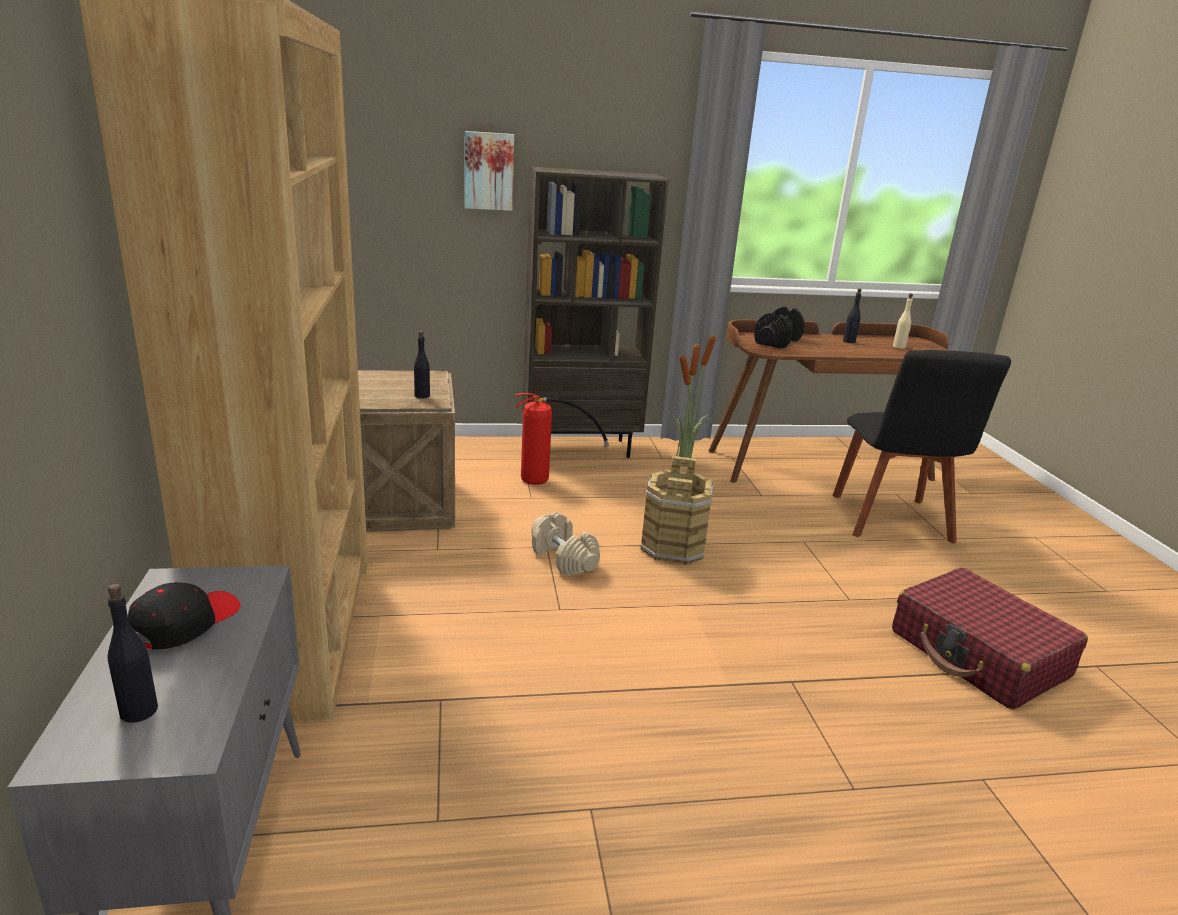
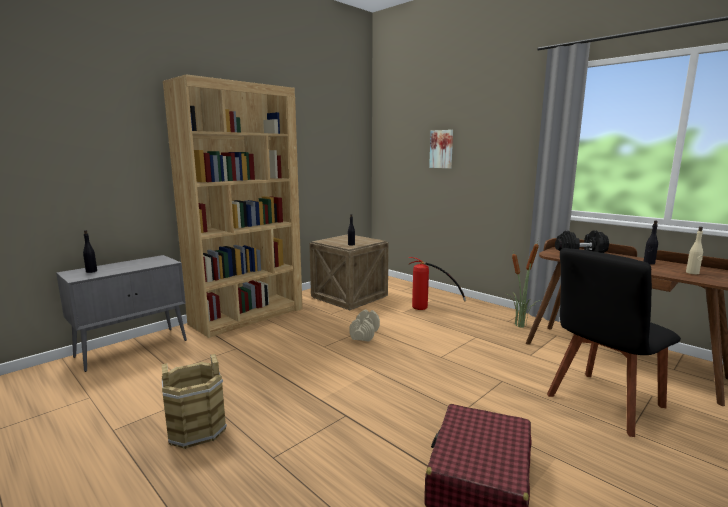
camera: 55 degrees right, 10 degrees down
black cap [128,582,240,650] -> none
brown bookcase [522,167,669,458] -> none
brown bucket [641,456,714,565] -> brown bucket moved to [162,354,227,449]

